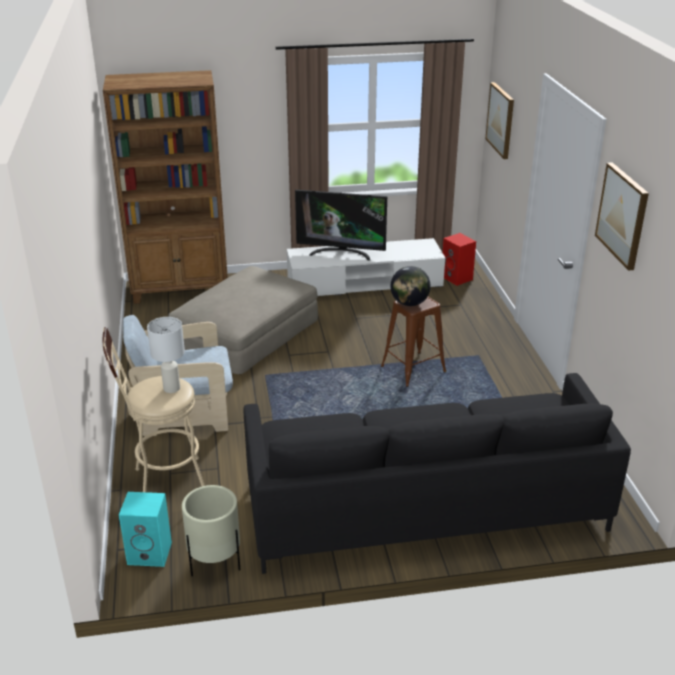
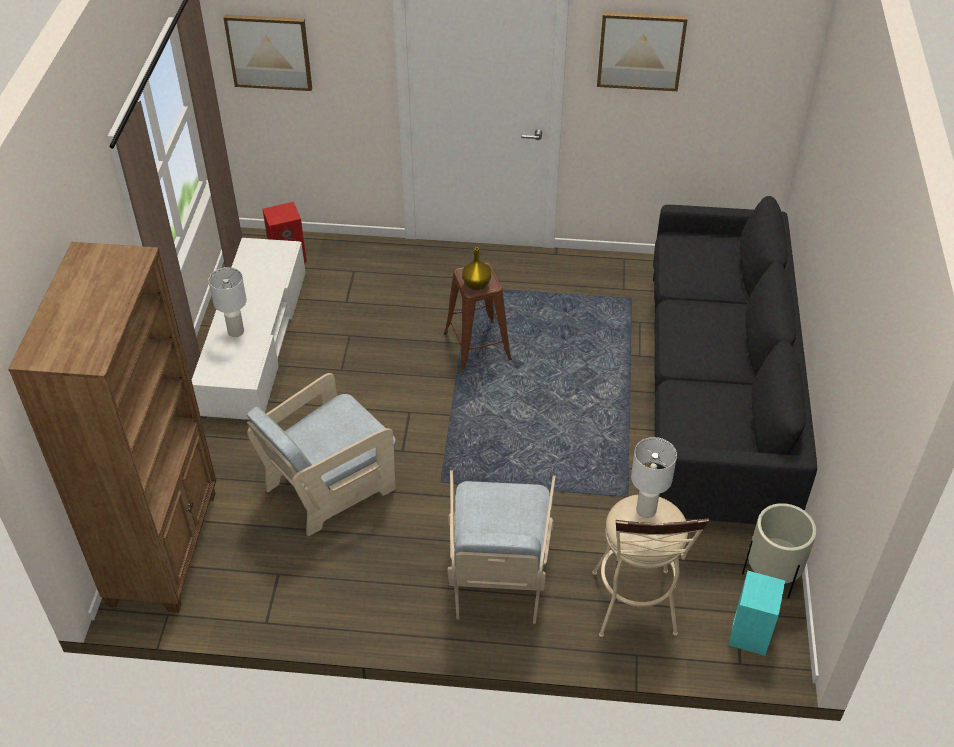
camera: 75 degrees left, 15 degrees up
beige ottoman [168,266,318,375] -> beige armchair [247,373,396,536]
television [295,190,387,261] -> white table lamp [208,267,247,337]
globe [390,266,431,306] -> yellow vase [462,247,491,290]

